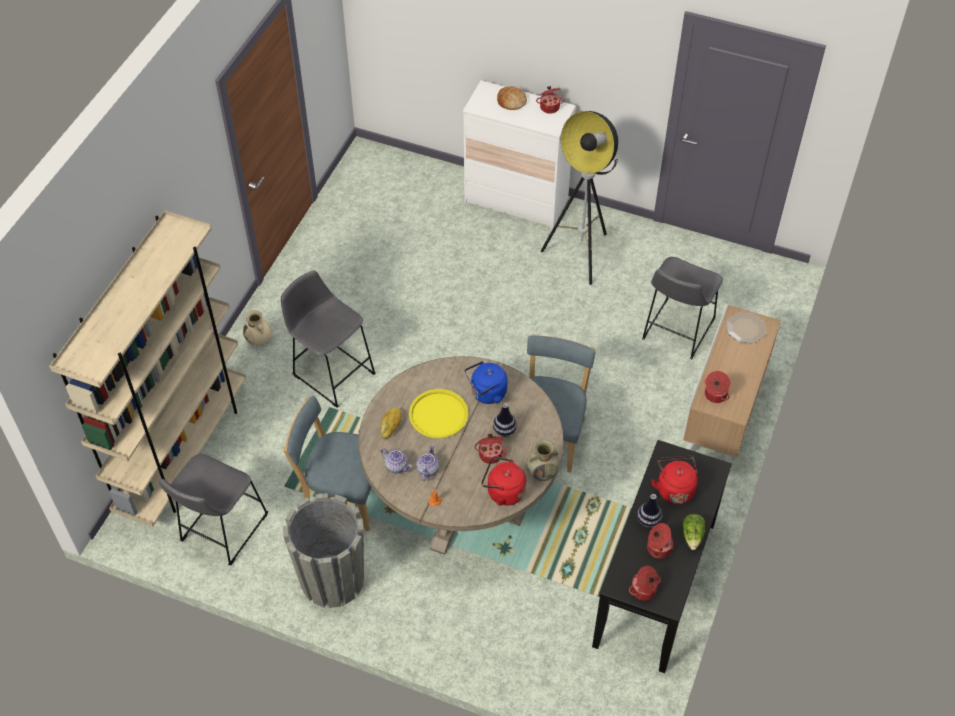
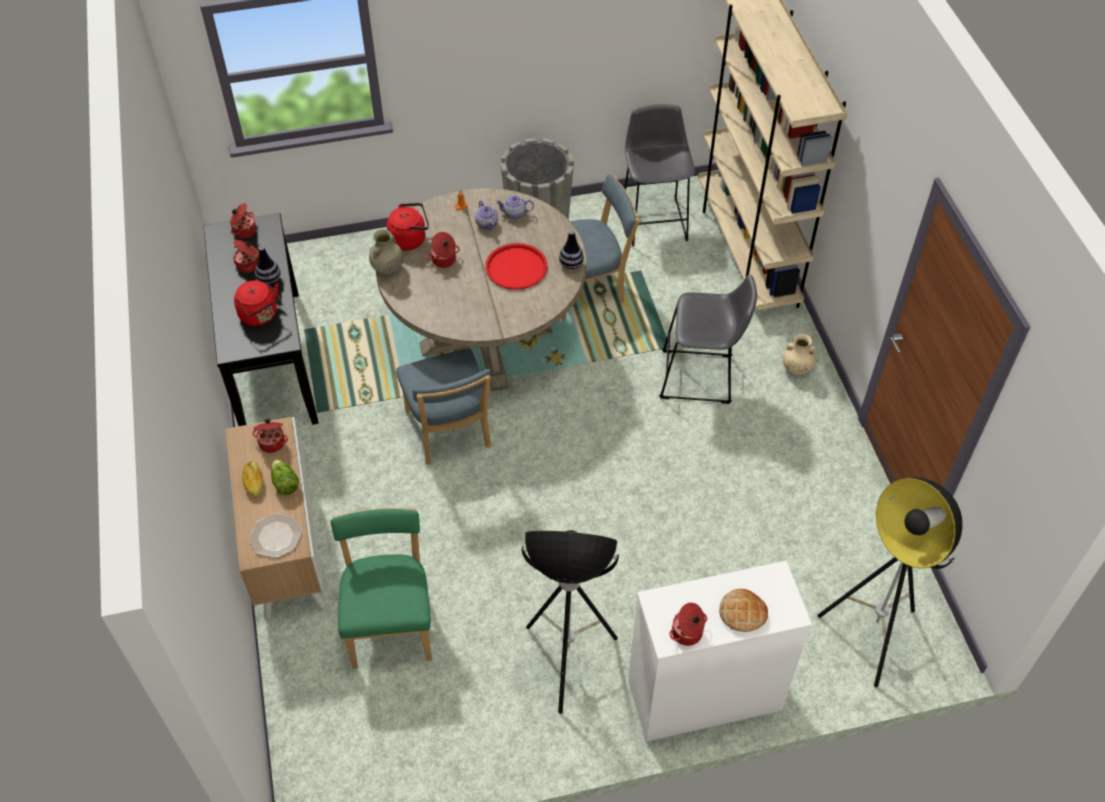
camera: 145 degrees right, 0 degrees up
bread [381,408,402,439] -> bread moved to [242,462,263,498]
yellow tray [409,389,468,438] -> red tray [485,243,548,290]
blue kettle [465,361,508,404] -> none
vase [493,403,517,437] -> vase moved to [559,230,584,269]
grey stool [642,257,723,360] -> green chair [330,508,432,669]
lettuce [682,514,705,550] -> lettuce moved to [271,459,299,495]
none -> floor lamp [817,477,963,687]

